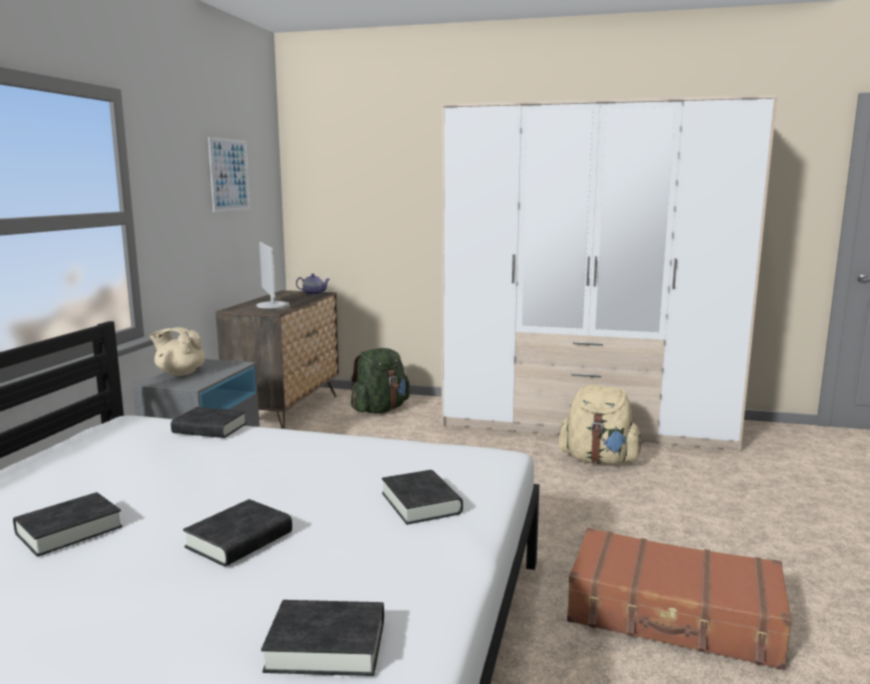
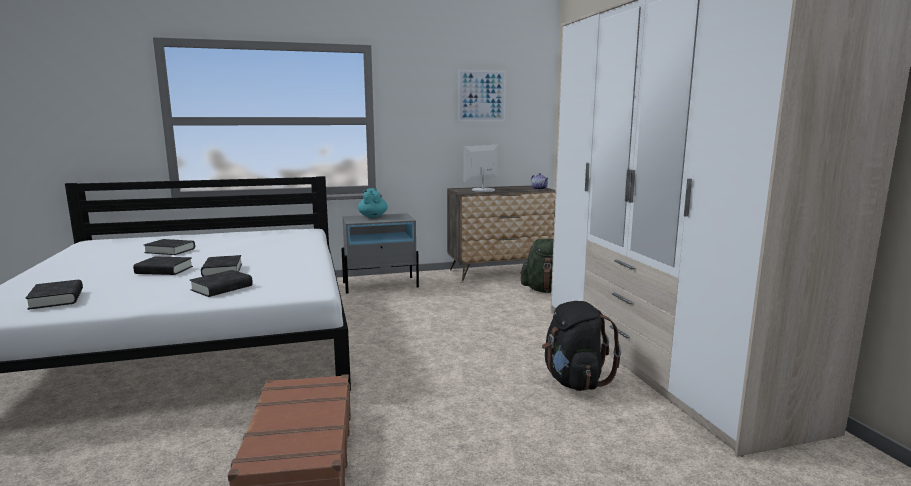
camera: 60 degrees right, 0 degrees up
beige teapot [149,327,205,376] -> turquoise teapot [358,188,388,218]
black book [171,407,247,438] -> black book moved to [201,255,242,277]
beige backpack [559,385,644,465] -> black backpack [542,301,622,391]

